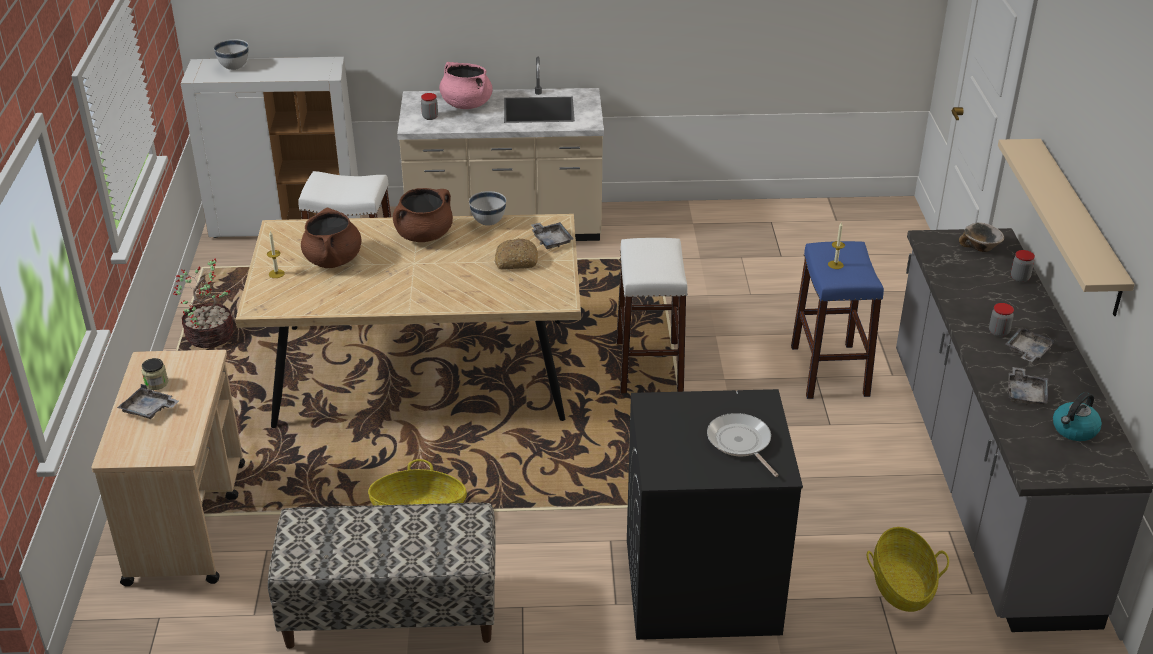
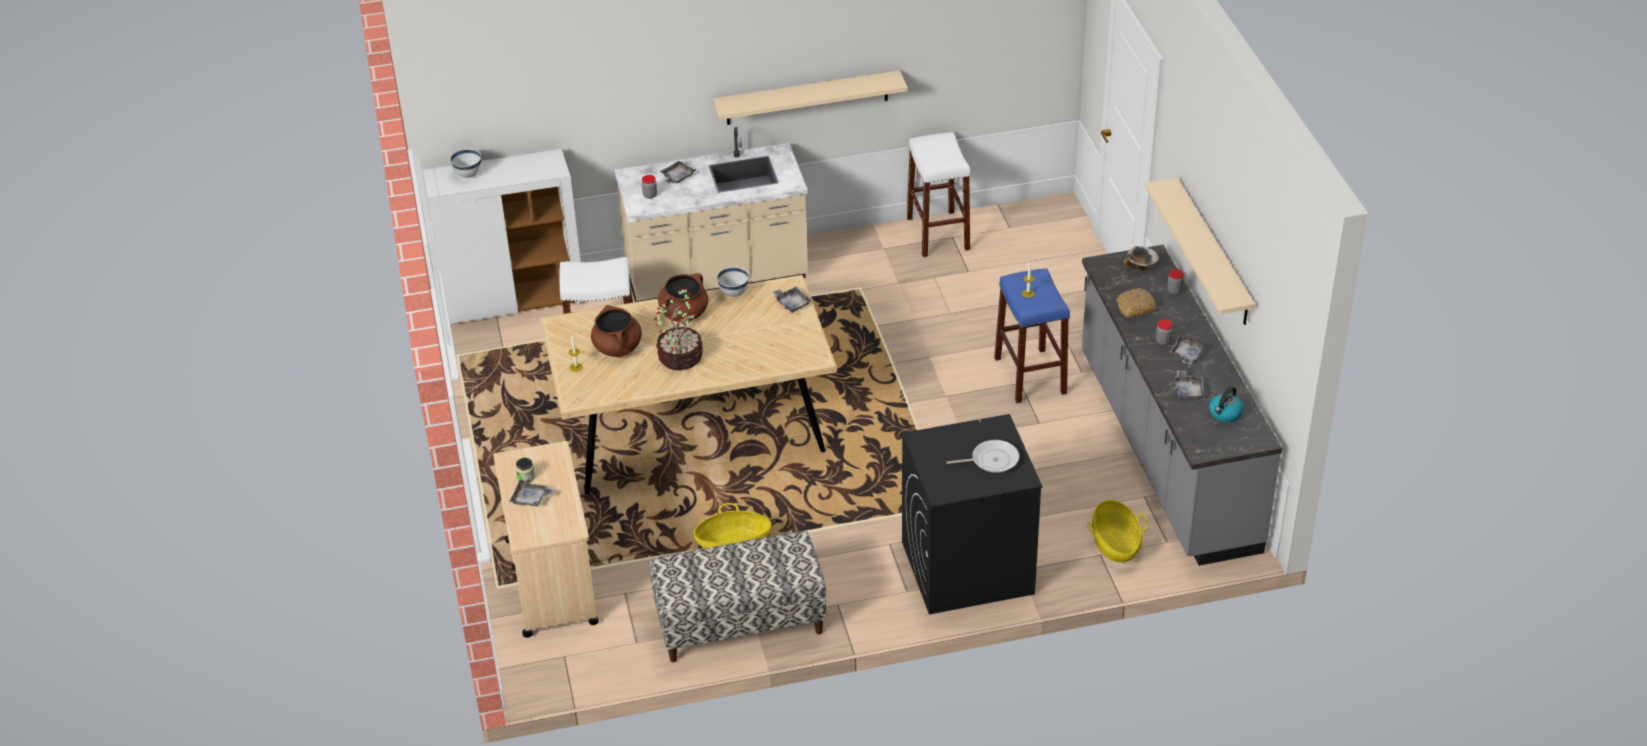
camera: 10 degrees left, 5 degrees up
potted plant [173,258,234,348] -> potted plant moved to [654,287,703,371]
pink cooking pot [439,62,493,109] -> grey tray [660,161,696,184]
bread [495,238,538,269] -> bread moved to [1116,288,1156,318]
white stool [616,238,688,393] -> white stool moved to [907,132,971,257]
frying pan [707,413,779,477] -> frying pan turned 120 degrees clockwise [947,440,1019,473]
none -> beige shelf [713,71,907,125]

